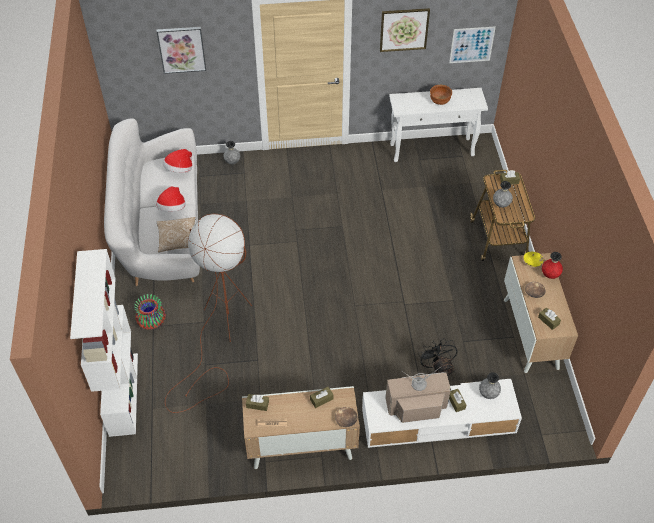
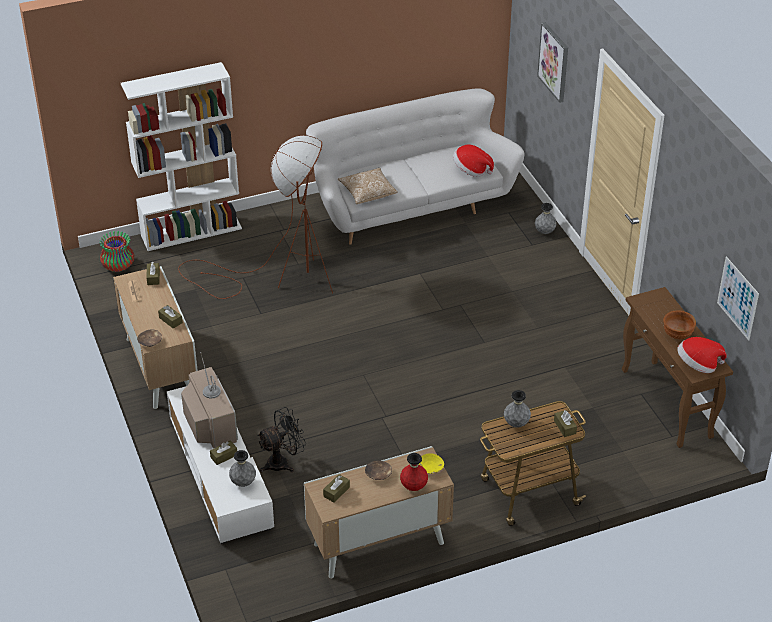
camera: 75 degrees right, 10 degrees down
vase [134,294,166,330] -> vase moved to [99,231,135,272]
hat [156,186,185,212] -> hat moved to [678,337,727,373]
picture [380,8,430,52] -> none
white console table [389,88,488,162] -> brown console table [622,287,733,448]

